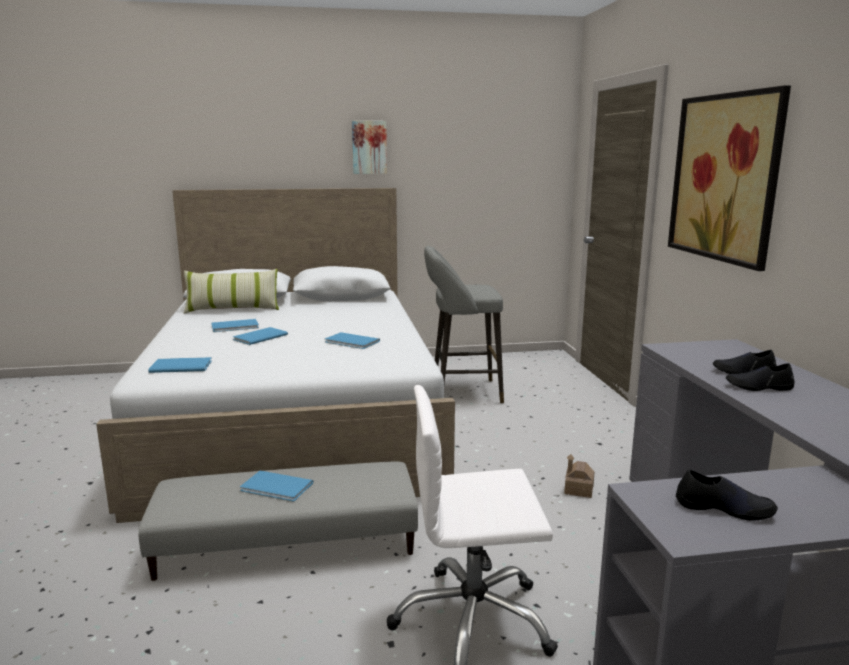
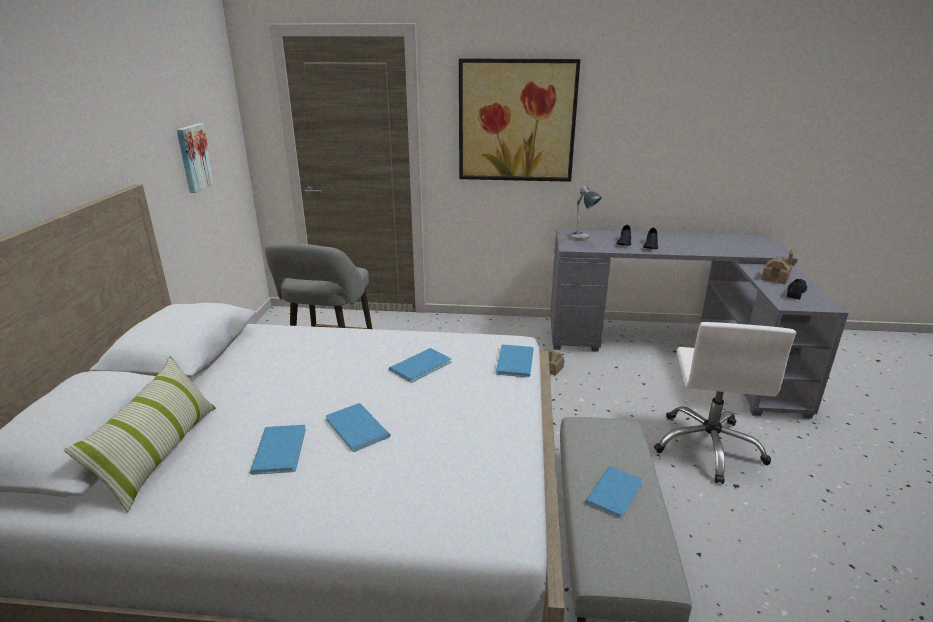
camera: 75 degrees left, 10 degrees up
blue book [148,357,212,373] -> blue book moved to [496,345,534,377]
picture [352,121,387,174] -> picture moved to [177,123,215,193]
none -> table lamp [570,186,602,241]
none -> toy house [761,249,795,284]

